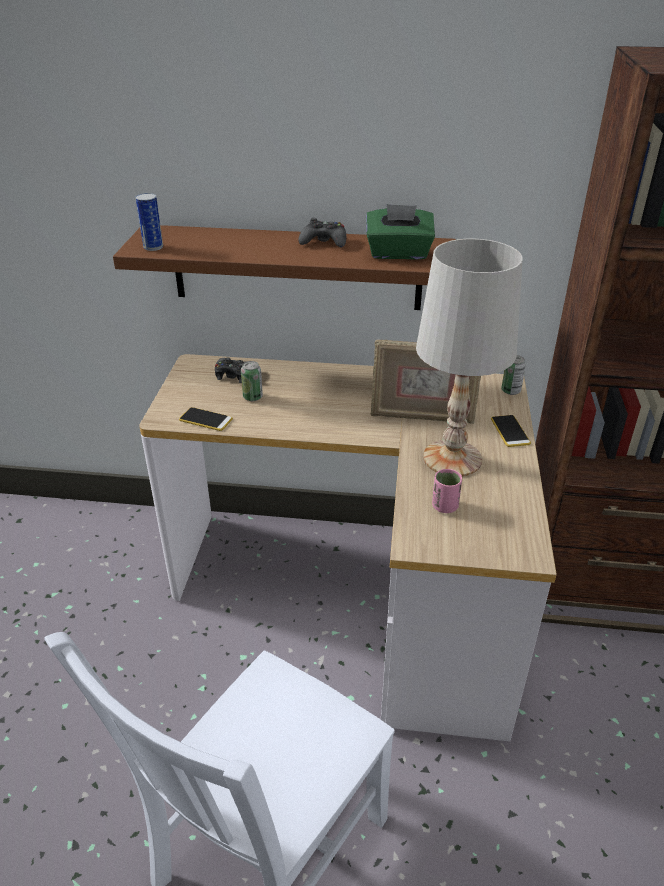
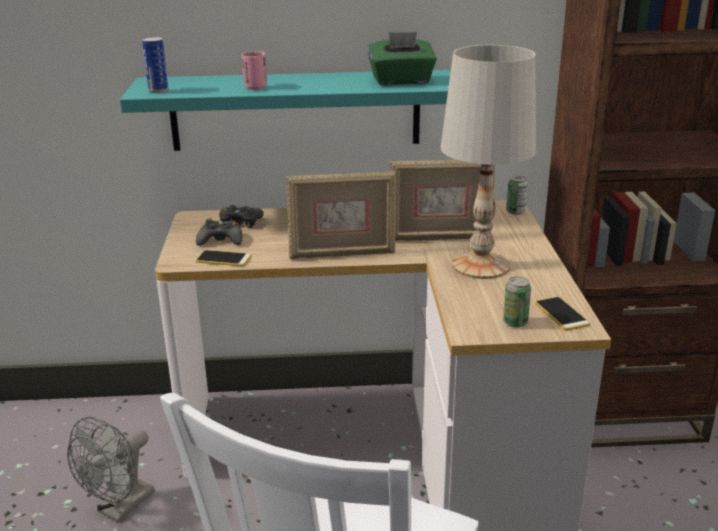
camera: 10 degrees left, 10 degrees down
brown shelf [113,225,456,310] -> turquoise shelf [120,70,450,151]
can [241,361,263,401] -> can moved to [503,276,531,328]
black game controller [298,218,346,247] -> black game controller moved to [196,219,243,246]
pink cup [432,469,462,513] -> pink cup moved to [241,51,267,90]
phone [491,415,531,447] -> phone moved to [535,297,590,330]
none -> grey fan [67,417,155,522]
none -> picture frame [286,171,396,259]

